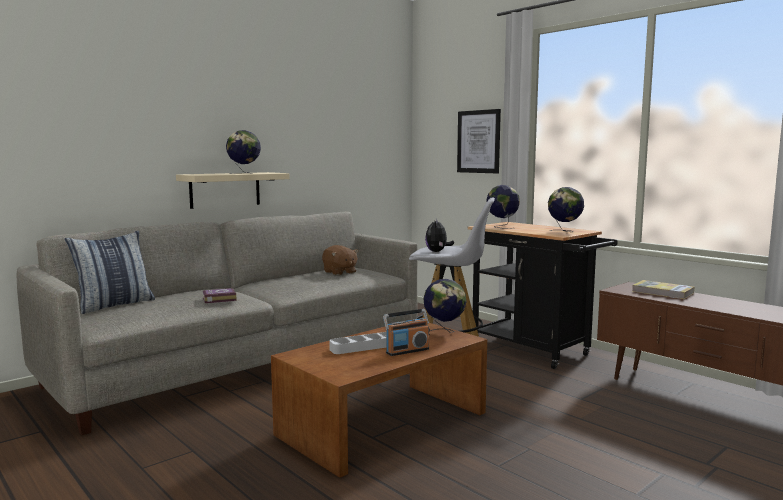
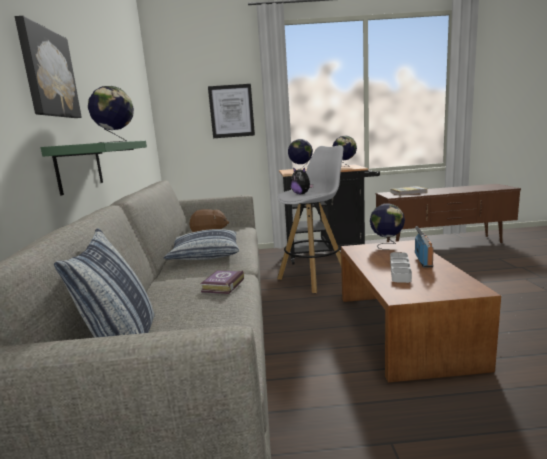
camera: 50 degrees left, 5 degrees up
beige shelf [176,172,290,209] -> green shelf [41,141,147,196]
none -> picture [15,16,82,118]
none -> pillow [164,229,239,260]

